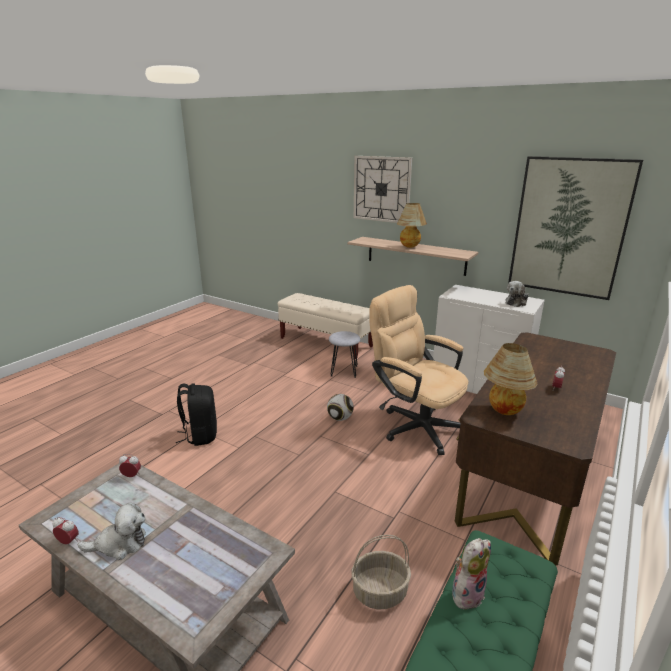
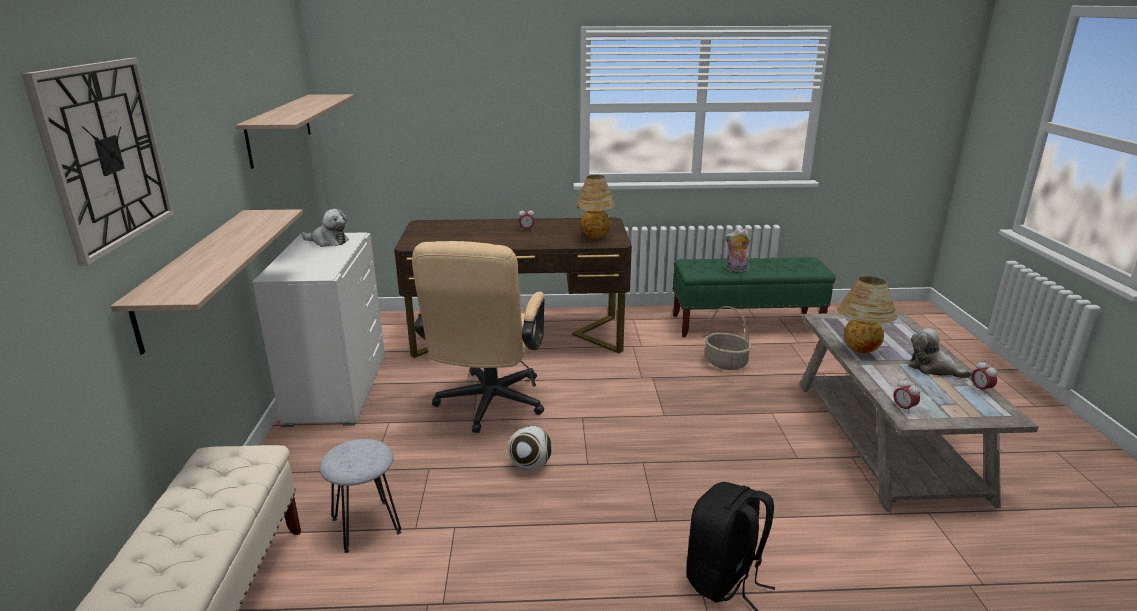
camera: 125 degrees left, 0 degrees up
table lamp [397,203,427,248] -> table lamp moved to [837,276,897,353]
picture [508,156,643,300] -> shelf [236,94,354,169]

